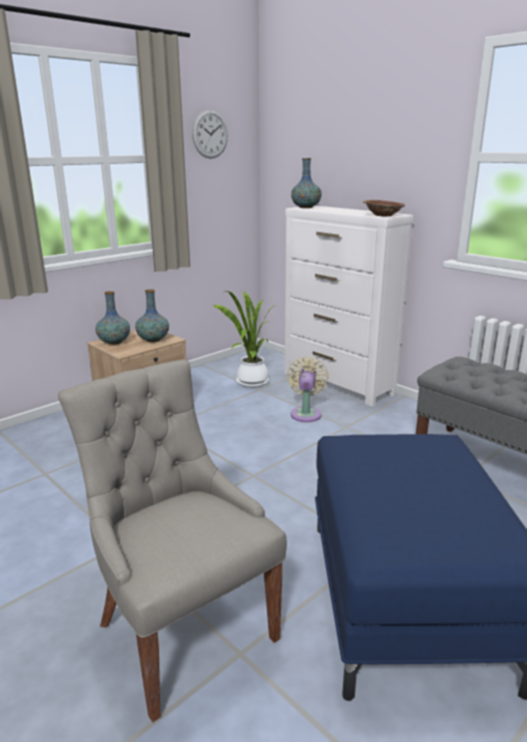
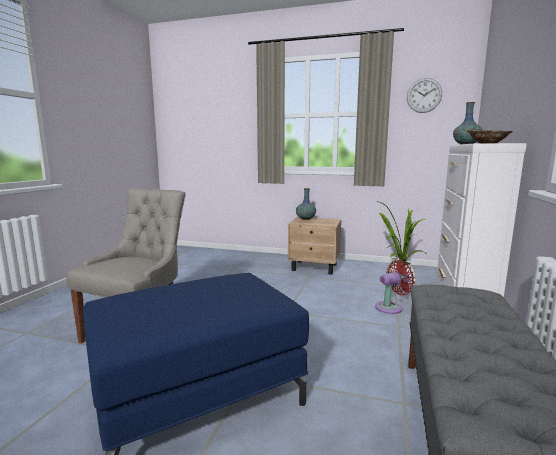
camera: 60 degrees right, 10 degrees down
vase [135,289,169,342] -> none
beige fan [287,357,329,422] -> red fan [375,260,415,314]

